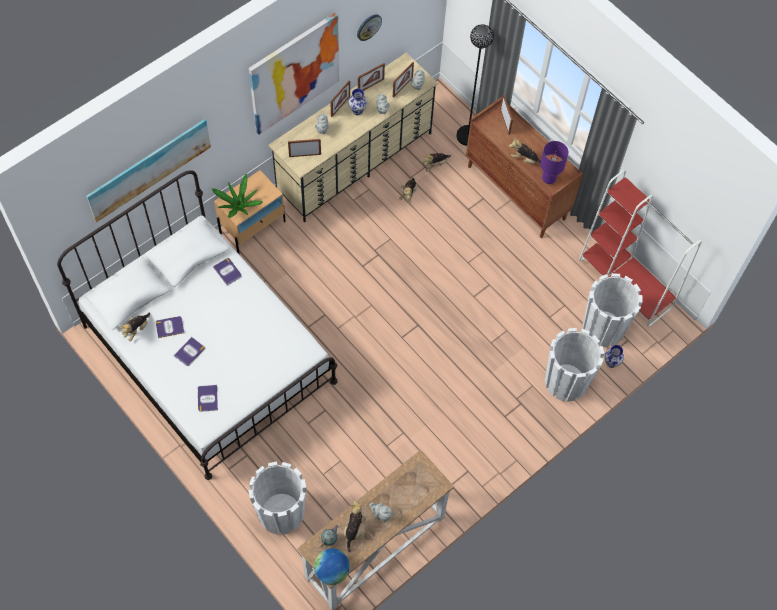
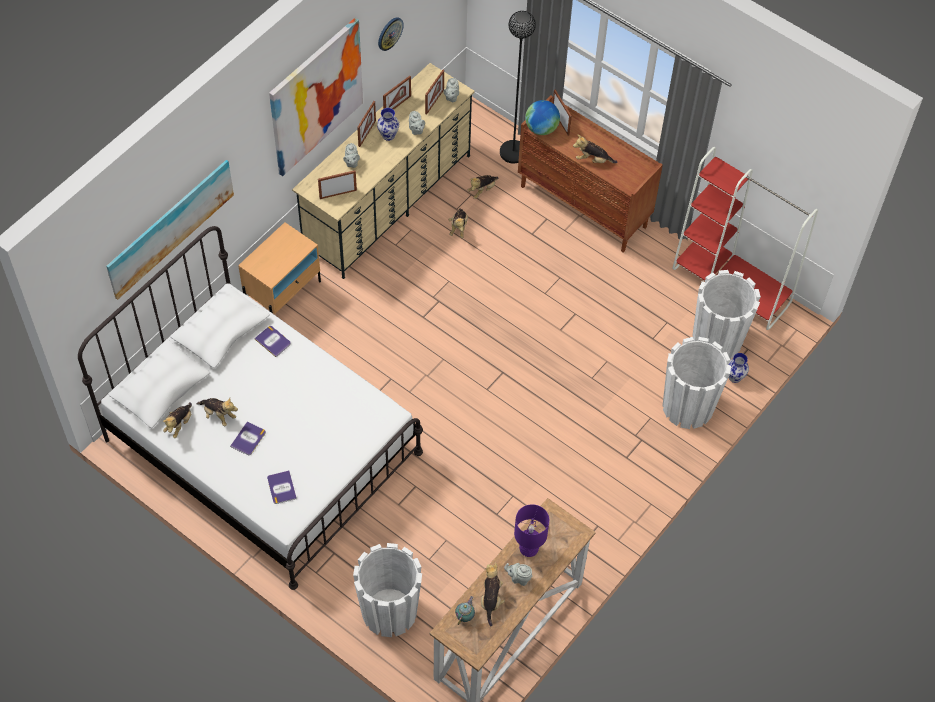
camera: 10 degrees left, 5 degrees down
book [156,316,184,338] -> plush toy [196,398,238,426]
potted plant [212,174,263,218] -> none
globe [314,548,350,585] -> globe moved to [525,100,560,135]
purple table lamp [540,141,568,184] -> purple table lamp moved to [514,504,549,557]

